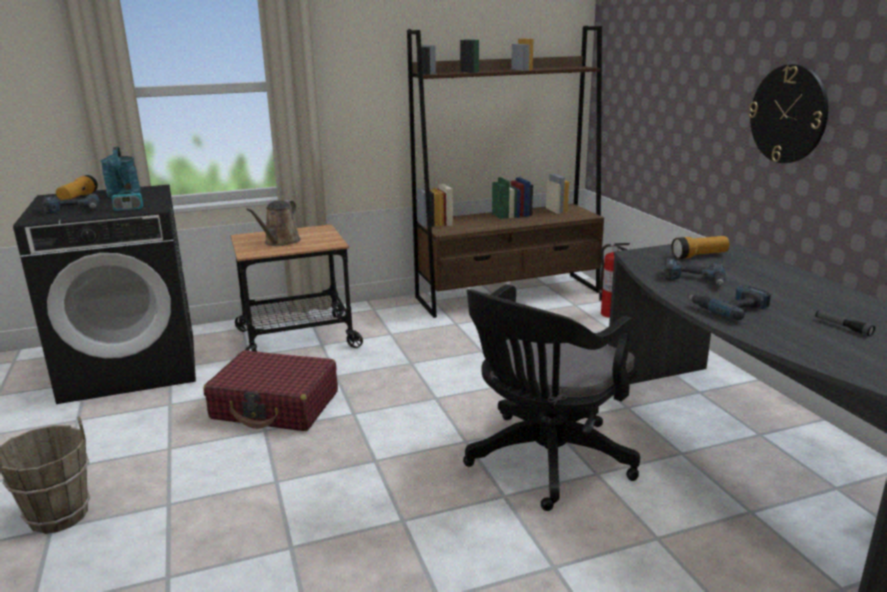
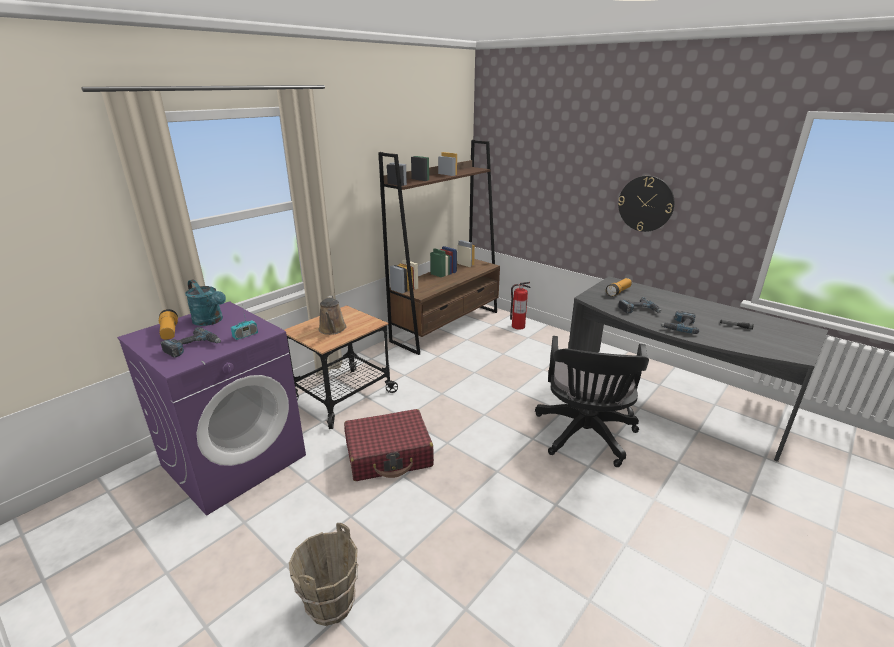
camera: 30 degrees left, 5 degrees up
black washing machine [13,185,196,404] -> purple washing machine [117,301,306,516]

